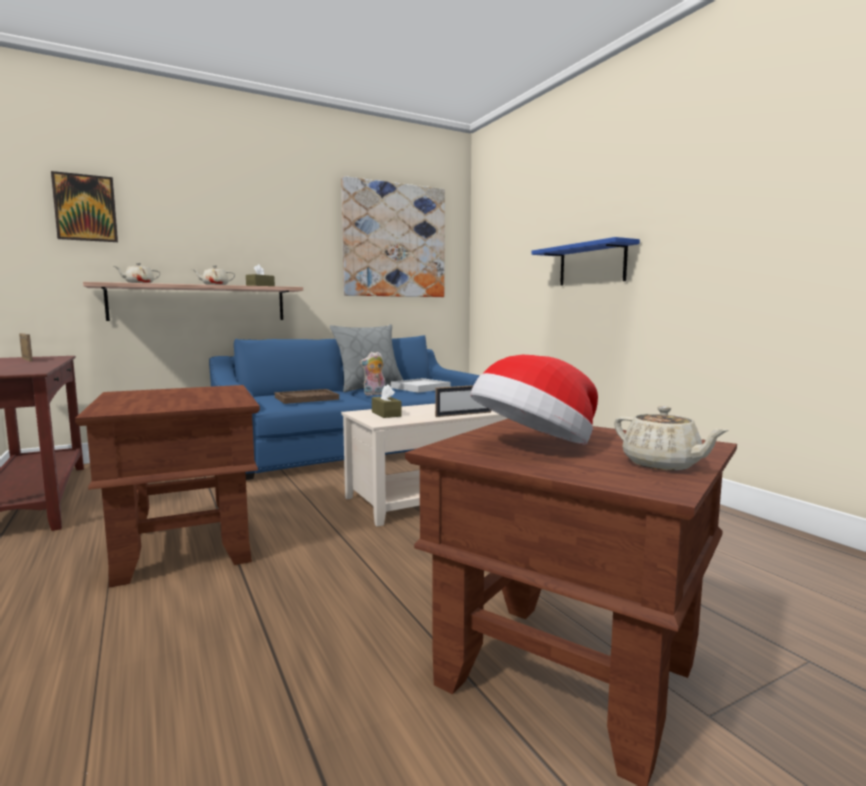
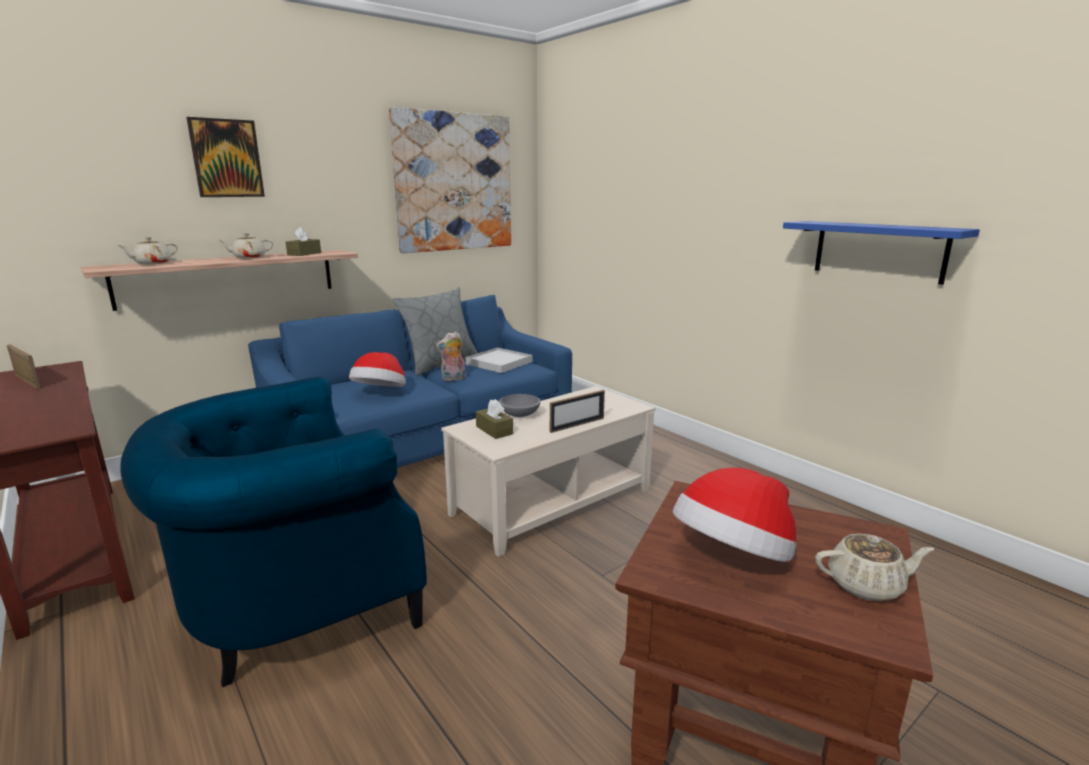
camera: 10 degrees left, 10 degrees up
picture [51,171,118,242] -> picture moved to [186,117,265,197]
brown side table [75,385,260,587] -> blue armchair [120,377,427,687]
brown tray [275,389,339,404] -> hat [349,352,406,387]
blue shelf [531,237,640,286] -> blue shelf moved to [783,221,980,285]
beige teapot [614,406,729,470] -> beige teapot turned 45 degrees counterclockwise [815,534,934,601]
none -> grey bowl [499,394,541,417]

